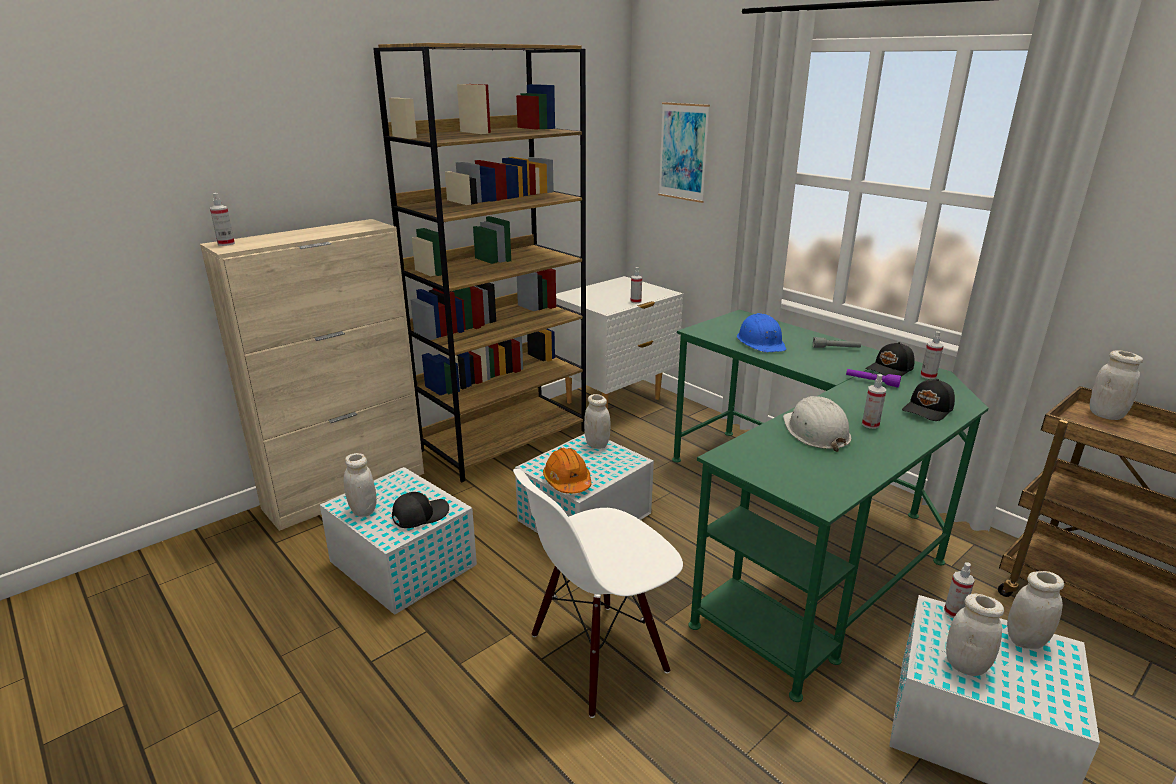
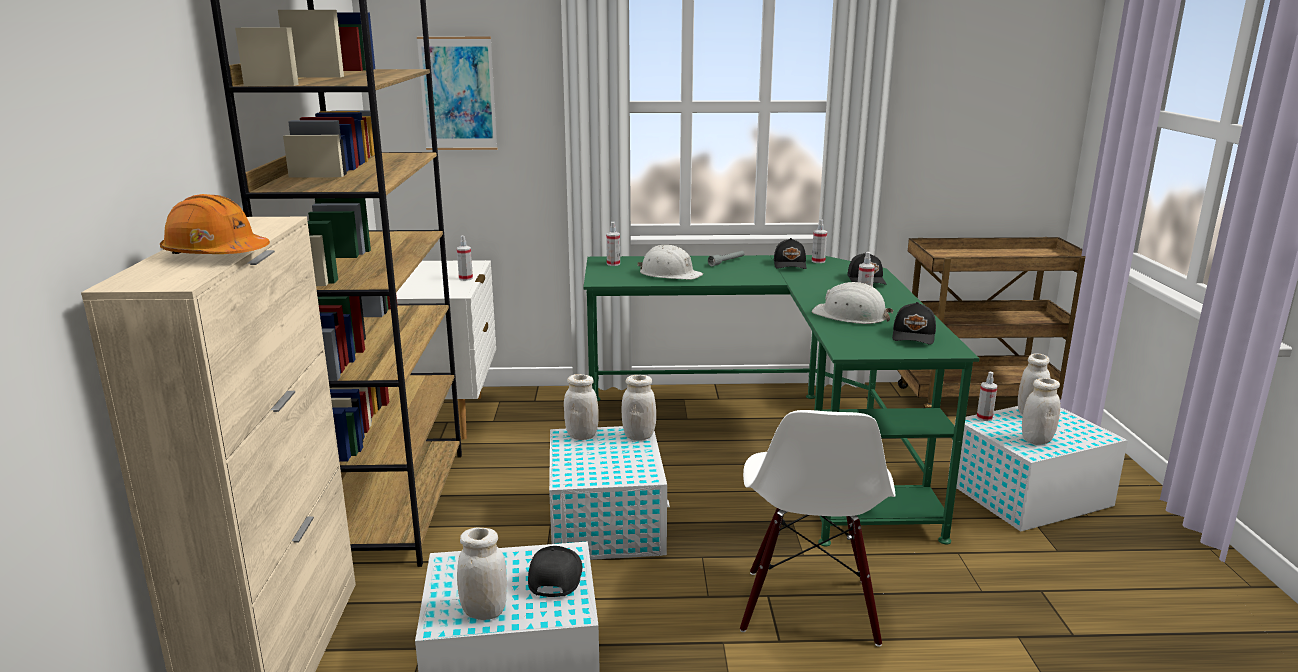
camera: 50 degrees left, 5 degrees down
spray bottle [210,193,235,246] -> spray bottle moved to [606,222,620,266]
orange hard hat [543,448,592,494] -> orange hard hat moved to [160,194,270,254]
blue hard hat [737,313,786,352] -> white hard hat [637,245,703,280]
purple flashlight [846,369,901,388] -> none
white jar [1090,350,1143,420] -> white jar moved to [622,375,656,440]
none -> black cap [892,302,936,344]

